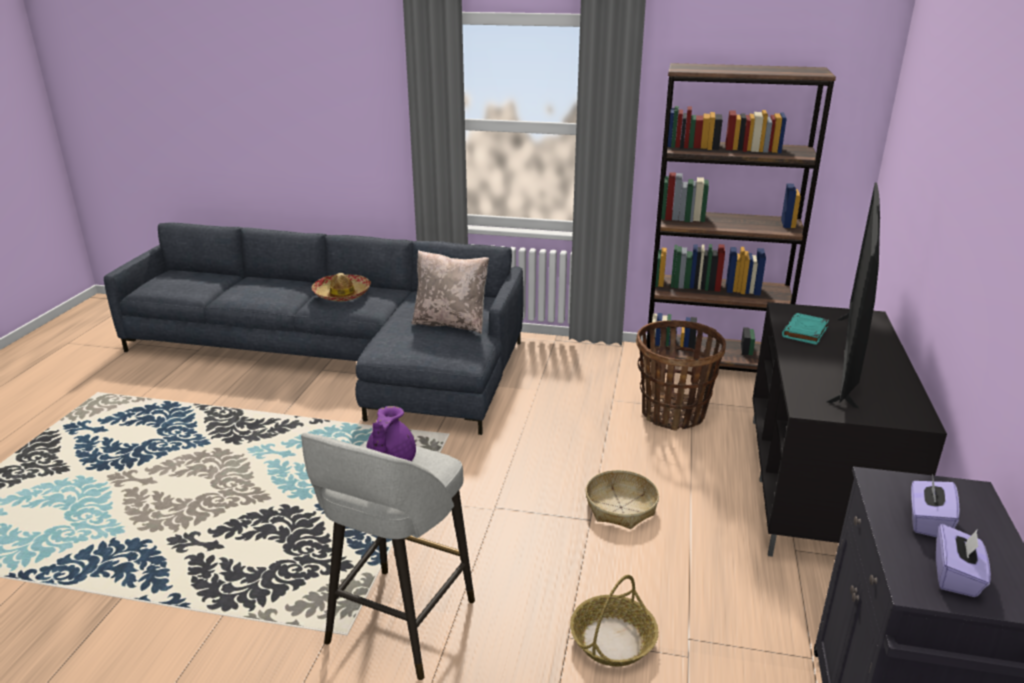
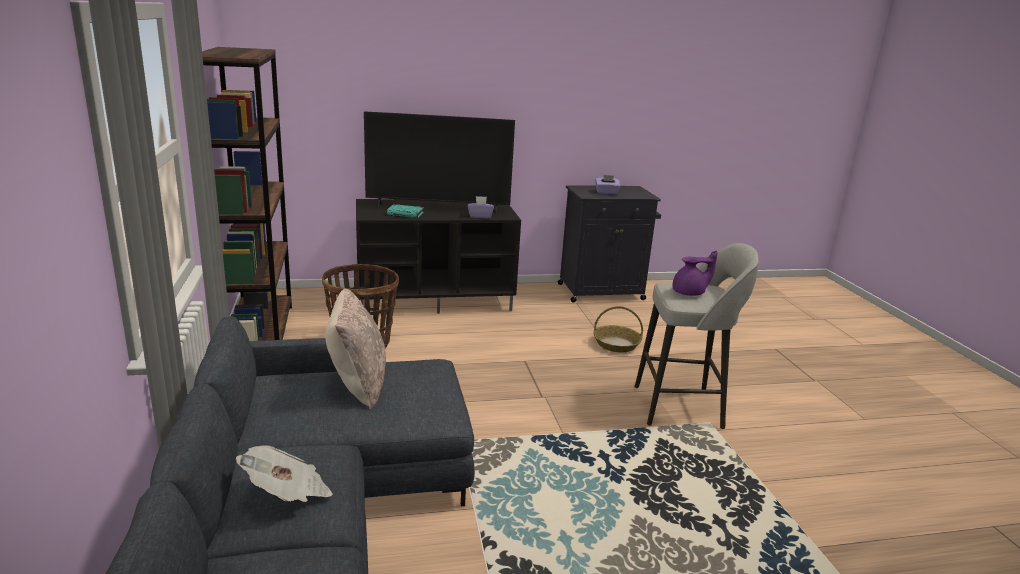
camera: 115 degrees left, 5 degrees down
hat [311,273,371,302] -> newspaper [236,445,333,502]
basket [586,470,659,529] -> none
purple tissue box [936,524,991,597] -> purple tissue box moved to [468,196,494,218]

